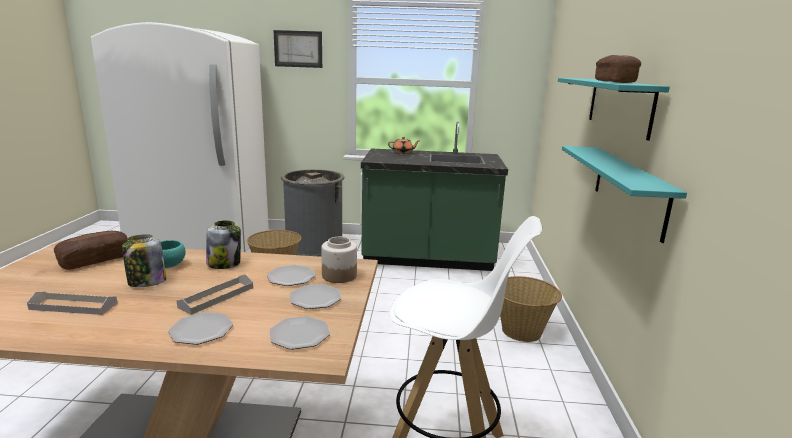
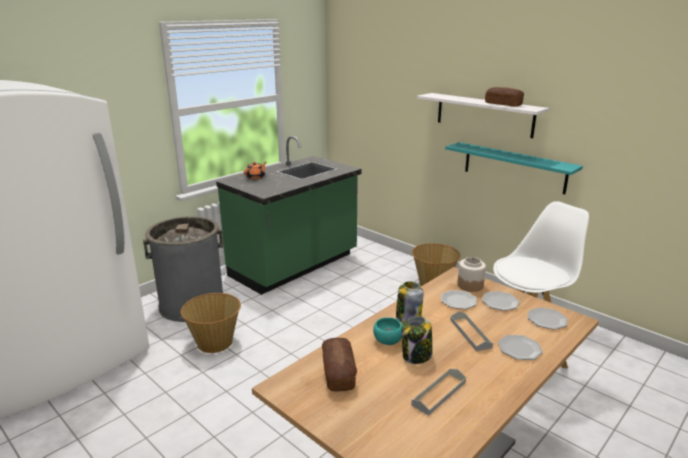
camera: 50 degrees left, 5 degrees up
picture [273,30,322,68] -> none
turquoise shelf [558,78,670,141] -> white shelf [417,93,549,138]

